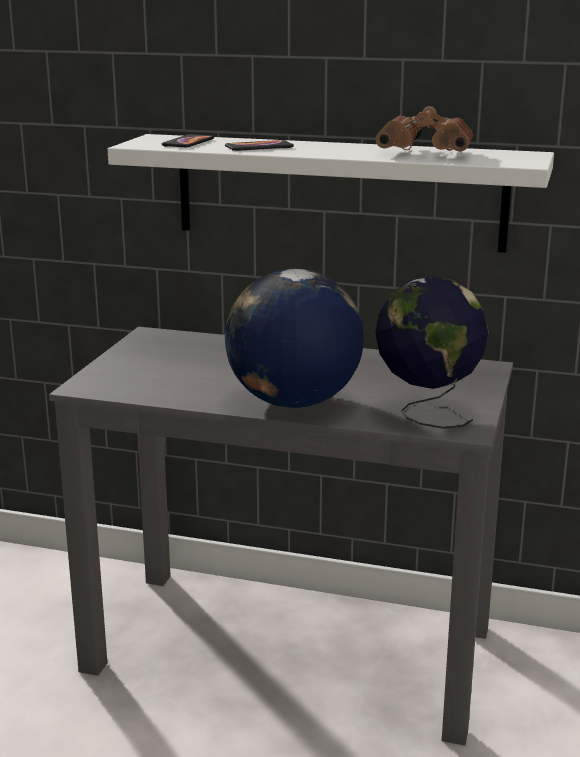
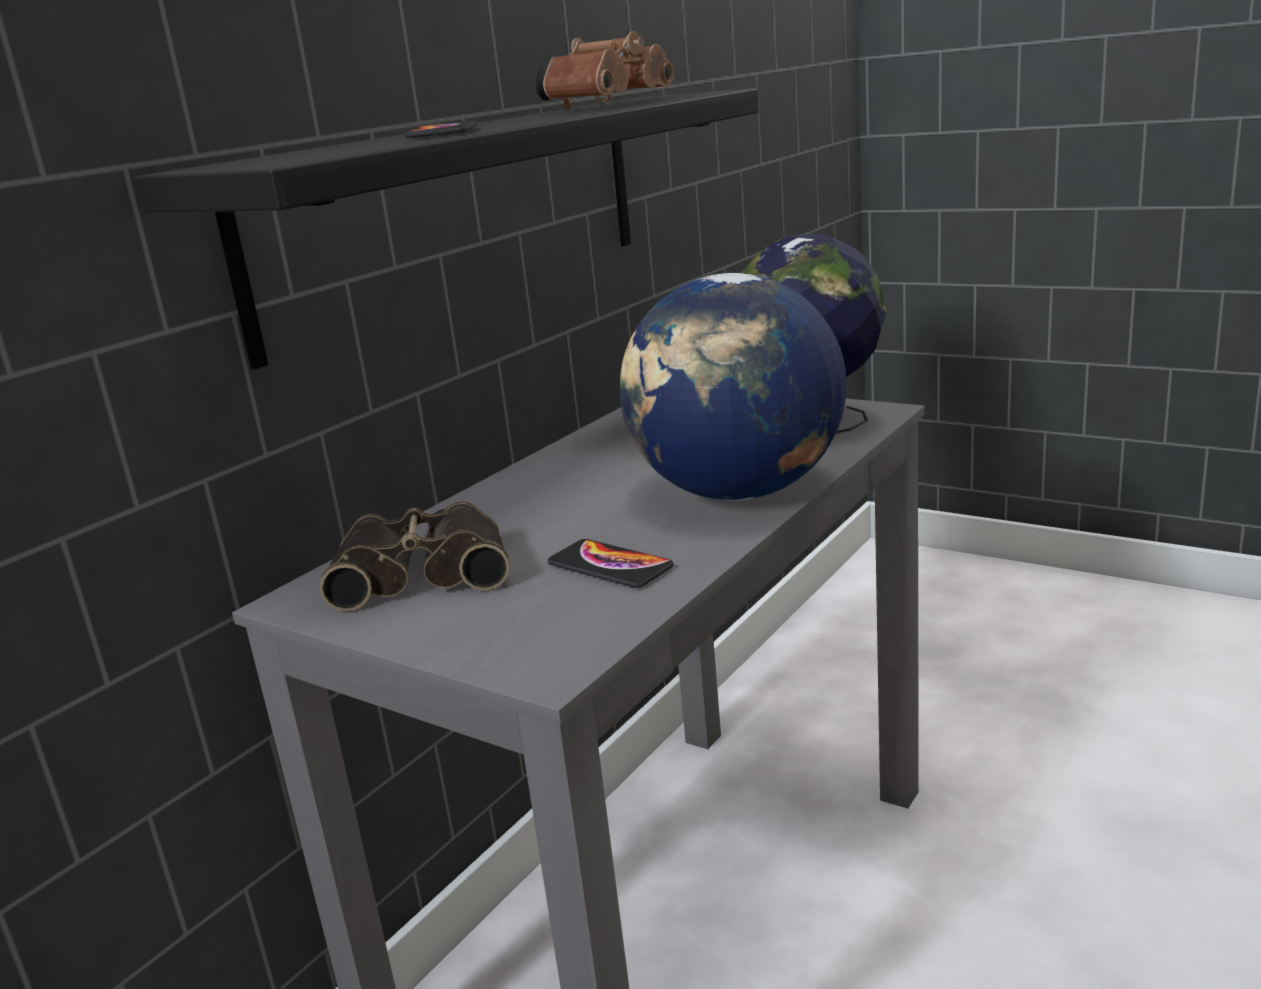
camera: 70 degrees left, 0 degrees up
white shelf [107,134,554,253] -> black shelf [135,88,759,369]
phone [162,134,214,147] -> phone moved to [548,539,674,588]
none -> binoculars [319,501,510,611]

